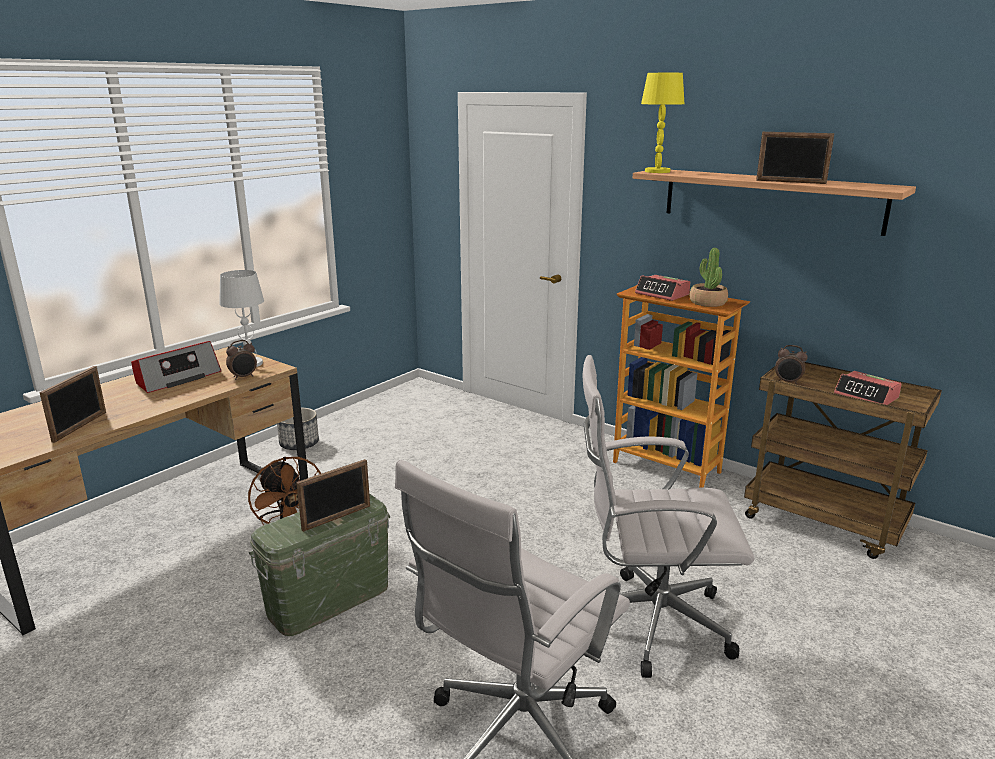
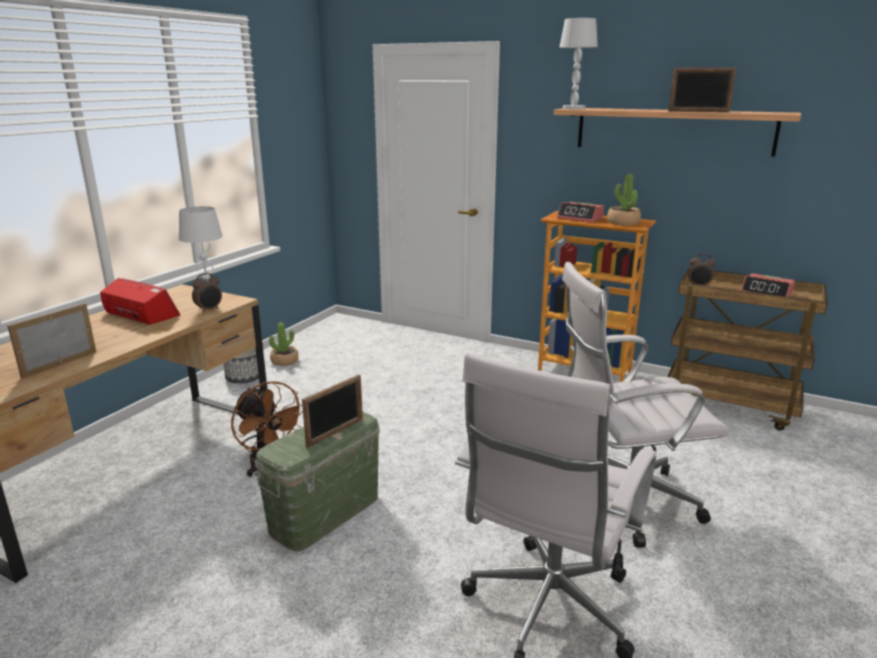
camera: 10 degrees left, 0 degrees up
picture frame [39,366,106,443] -> picture frame turned 150 degrees counterclockwise [7,303,96,378]
radio [131,341,221,393] -> radio turned 90 degrees counterclockwise [100,278,181,325]
yellow table lamp [641,73,684,173] -> white table lamp [559,18,598,109]
none -> potted plant [269,322,299,366]

